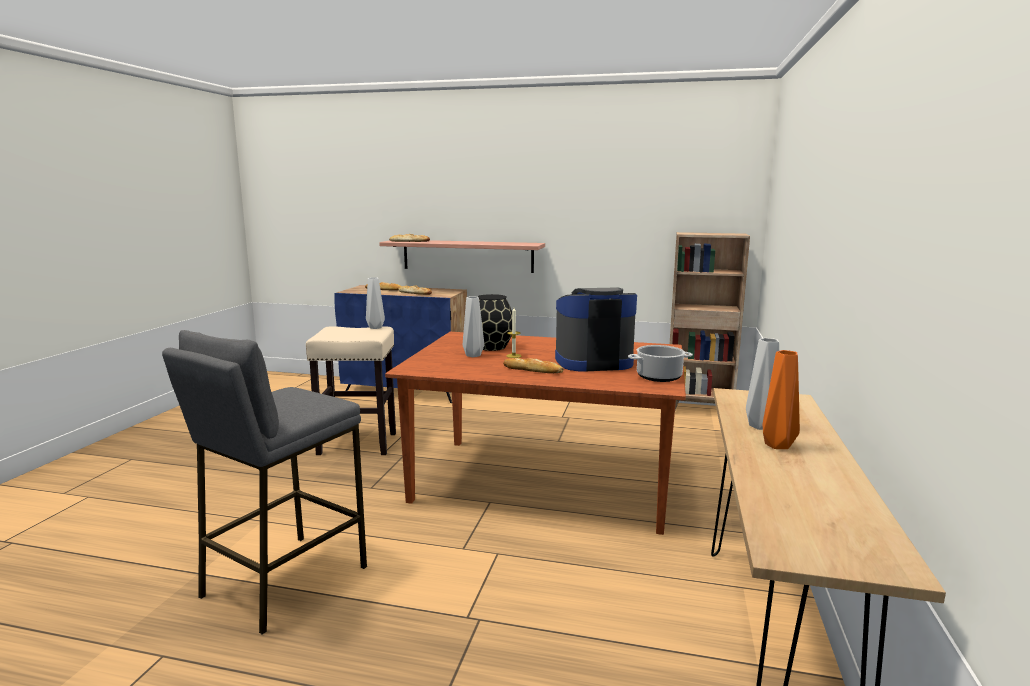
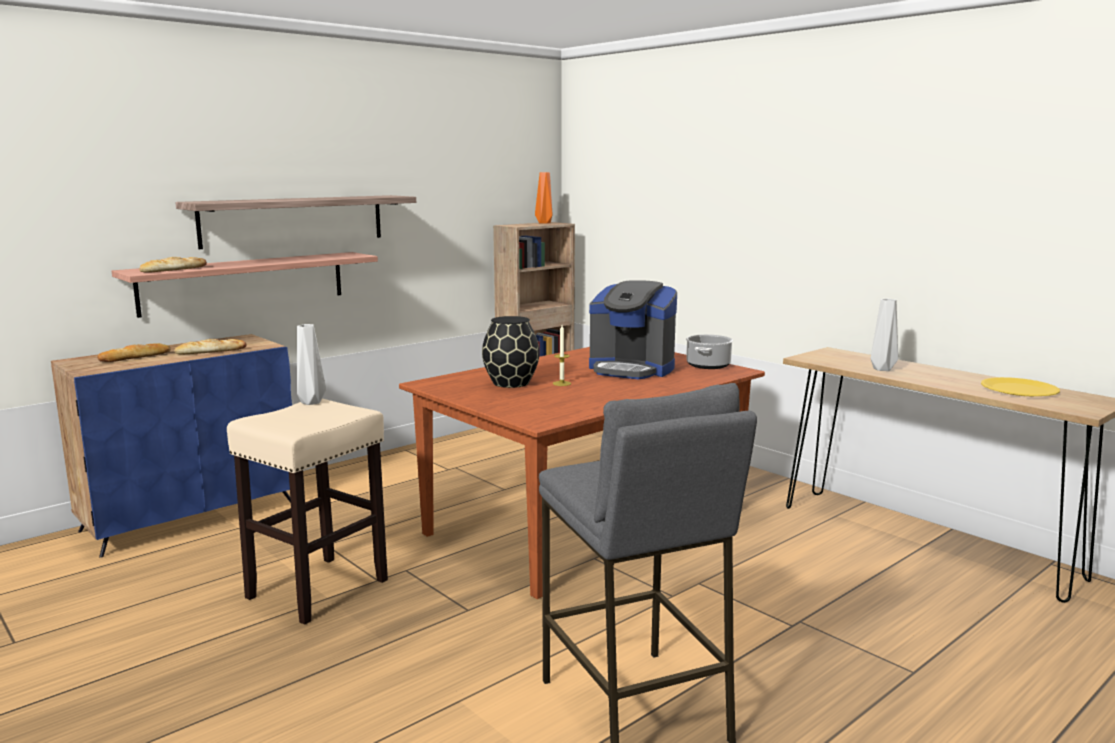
camera: 55 degrees left, 0 degrees up
grey vase [463,296,484,357] -> none
bread [503,358,564,373] -> none
coffee machine [555,287,637,372] -> coffee machine turned 90 degrees counterclockwise [589,280,677,379]
orange vase [762,350,800,449] -> orange vase moved to [535,172,552,224]
none -> shelf [175,195,416,249]
none -> yellow plate [981,377,1060,396]

